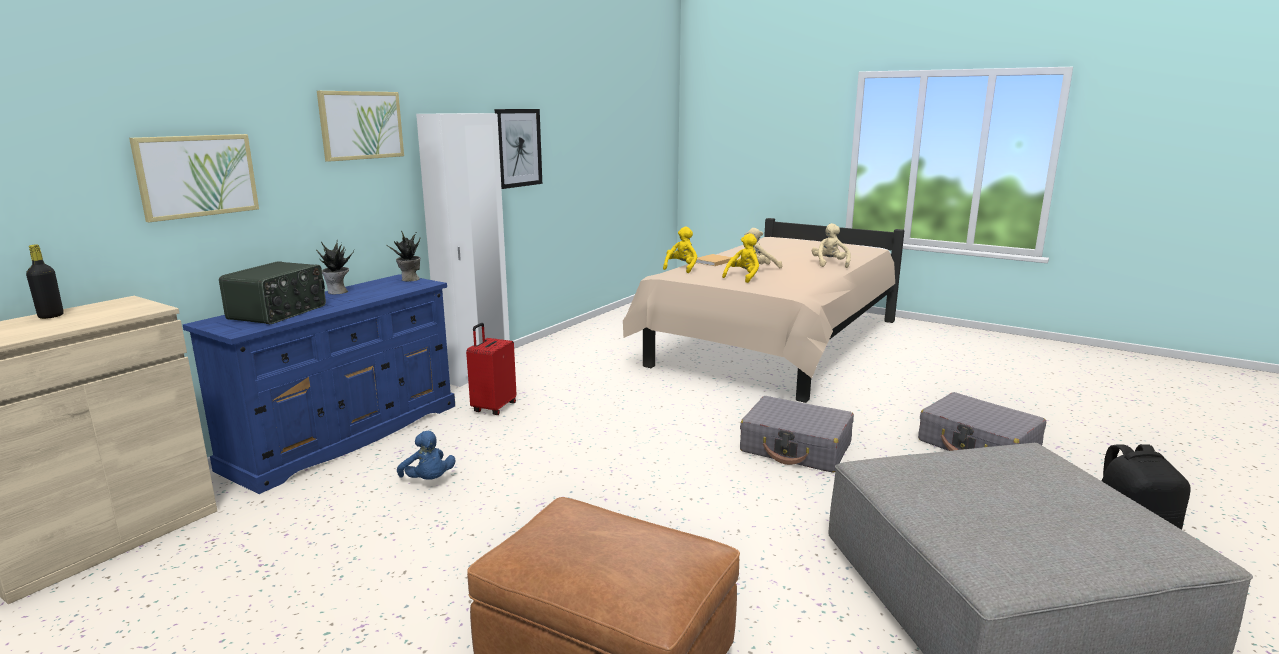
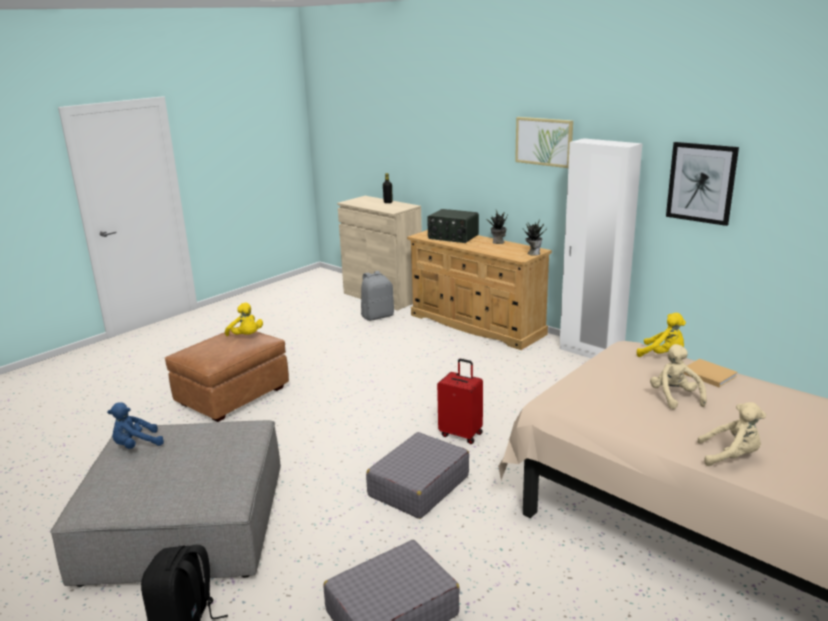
camera: 100 degrees right, 5 degrees up
picture [129,134,259,222] -> none
blue dresser [182,274,455,494] -> beige dresser [407,230,552,350]
blue plush toy [397,431,456,480] -> blue plush toy moved to [107,402,164,449]
red suitcase [466,323,516,415] -> red suitcase moved to [437,359,483,444]
yellow plush toy [722,233,759,283] -> yellow plush toy moved to [225,303,263,336]
none -> grey backpack [361,271,394,321]

